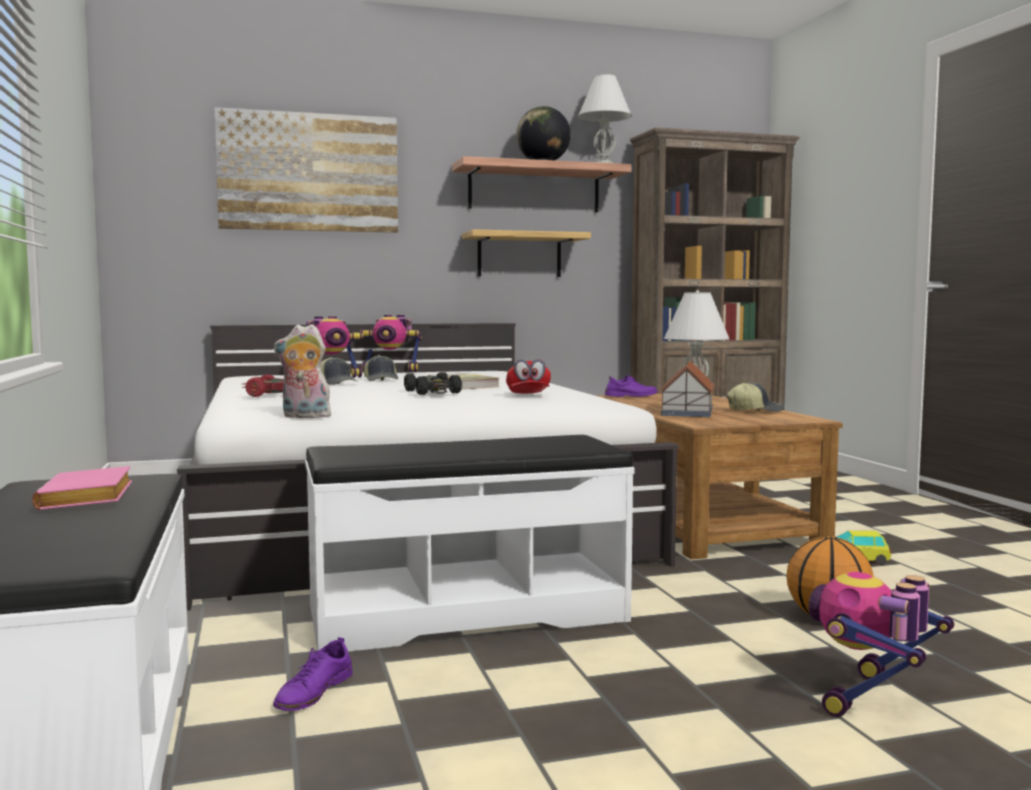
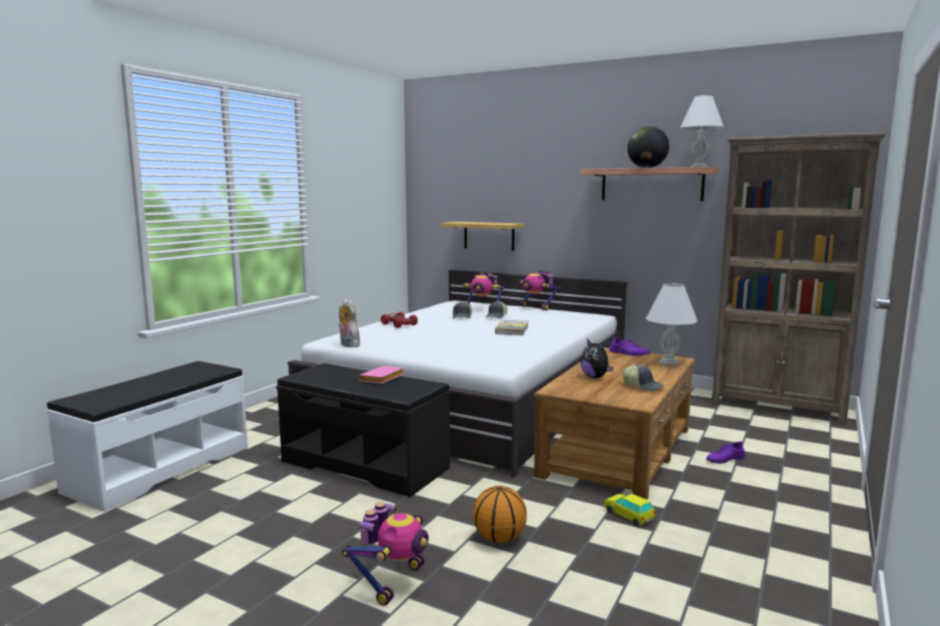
camera: 45 degrees right, 5 degrees up
pink book [32,466,132,510] -> pink book moved to [359,366,404,384]
picture [214,107,398,233] -> none
purple shoe [273,637,353,711] -> purple shoe moved to [706,441,745,464]
white bench [305,435,635,652] -> black bench [276,363,450,497]
black toy car [404,372,462,395] -> none
shelf [462,229,591,277] -> shelf moved to [442,222,524,251]
red cap [506,359,551,393] -> none
toy house [658,361,716,417] -> plush toy [580,339,613,378]
toy robot [808,572,954,717] -> toy robot turned 120 degrees clockwise [342,502,429,606]

